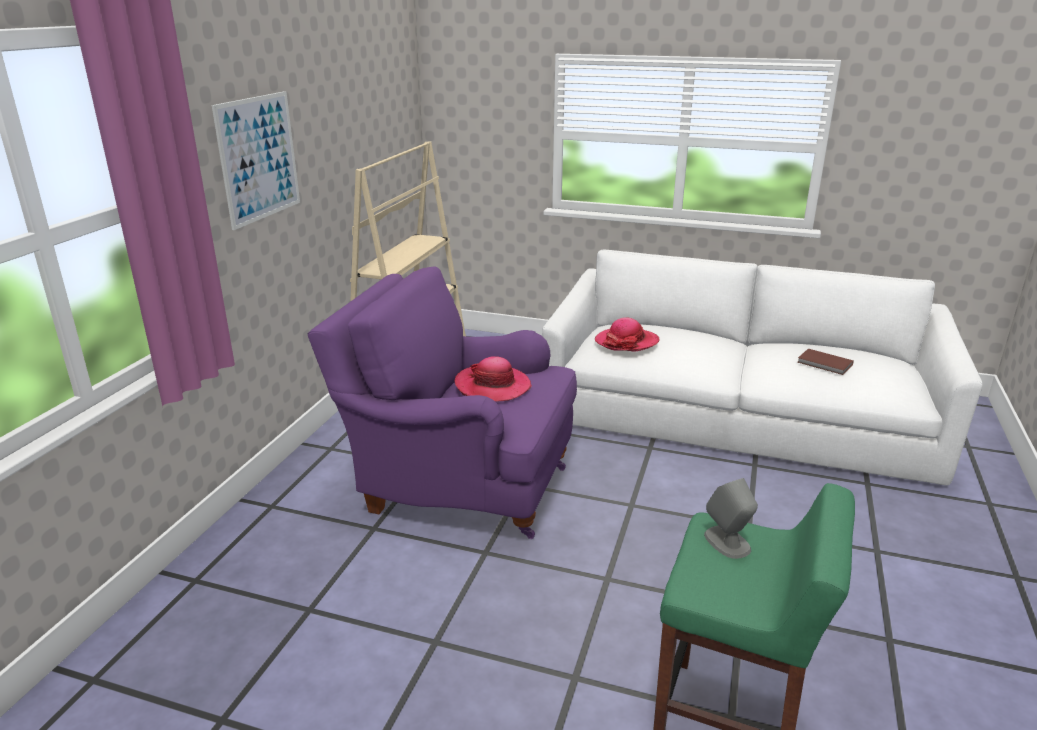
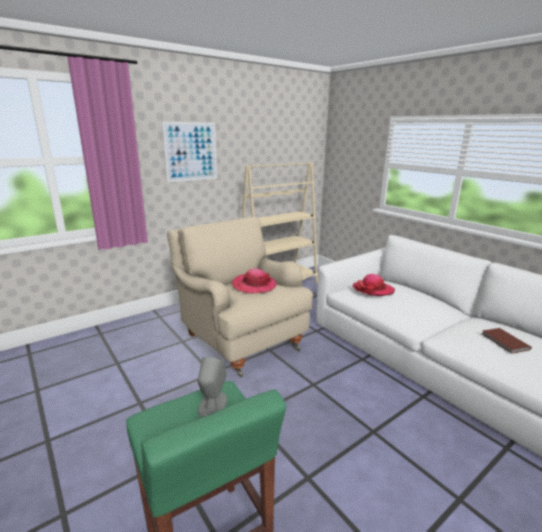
camera: 35 degrees right, 5 degrees down
purple armchair [307,266,577,539] -> beige armchair [167,217,313,378]

